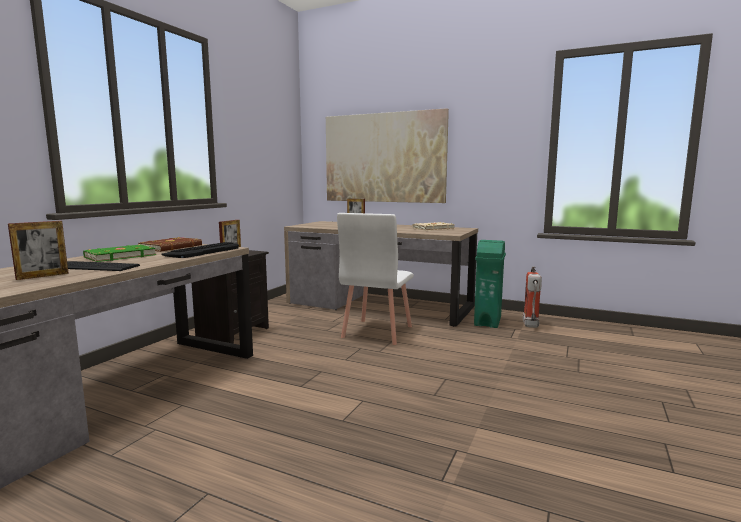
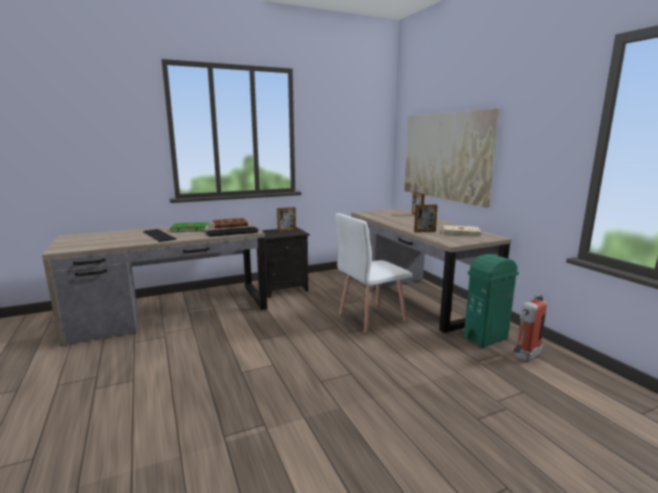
camera: 40 degrees right, 5 degrees up
picture frame [8,221,69,280] -> picture frame moved to [414,204,438,232]

